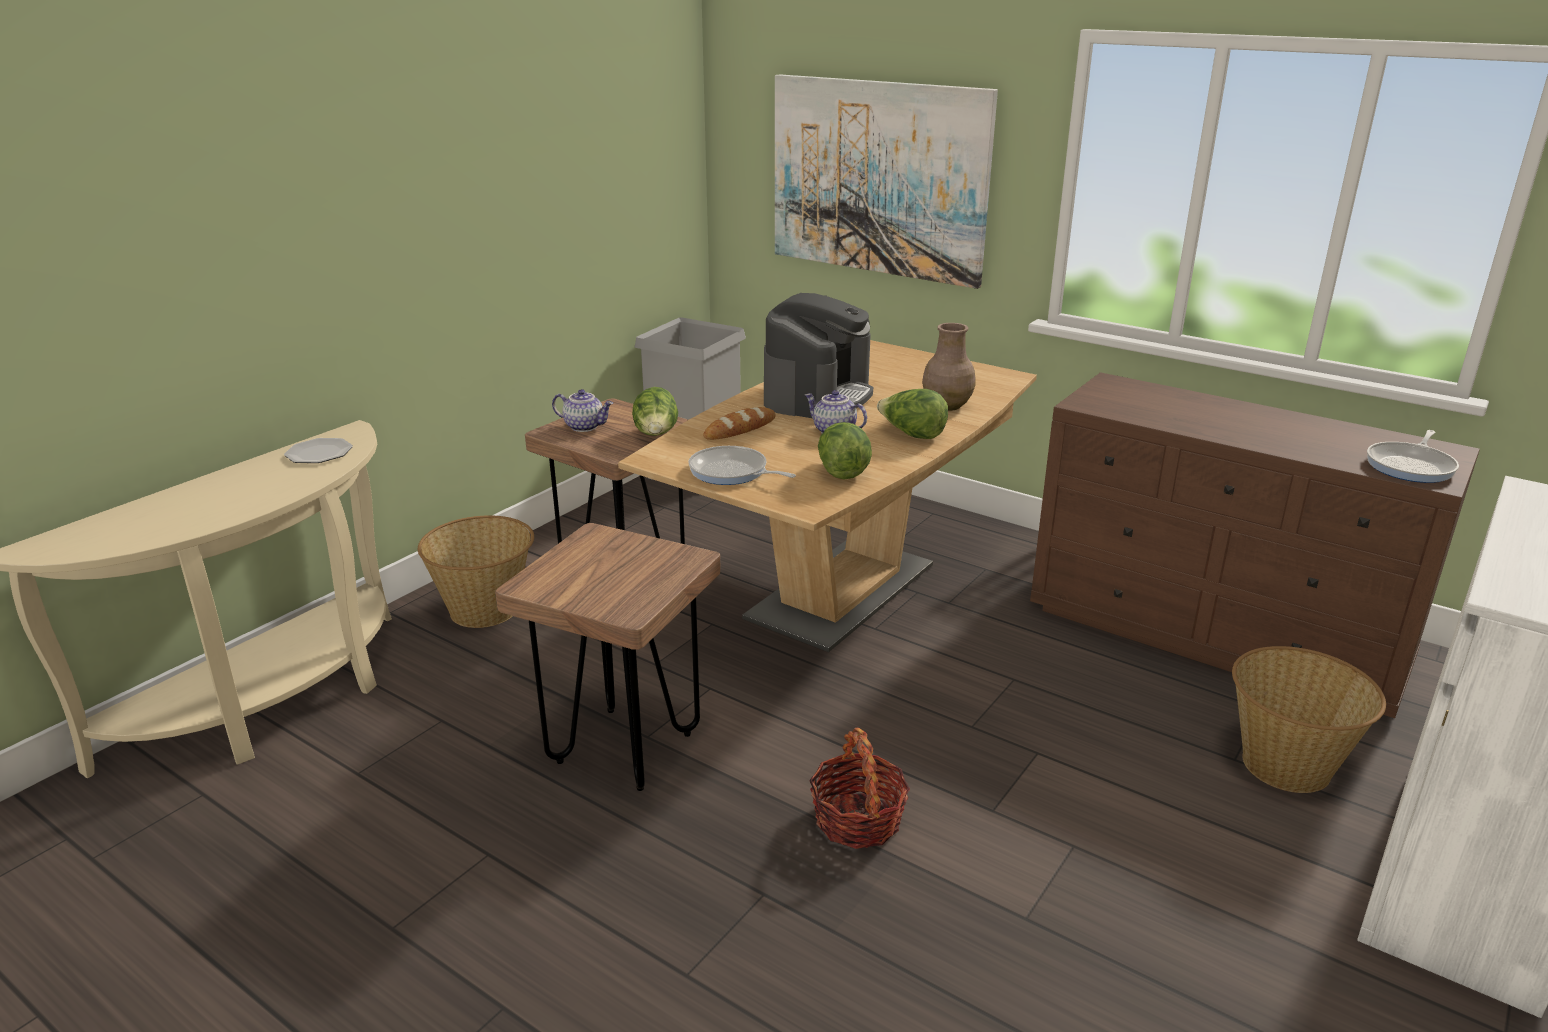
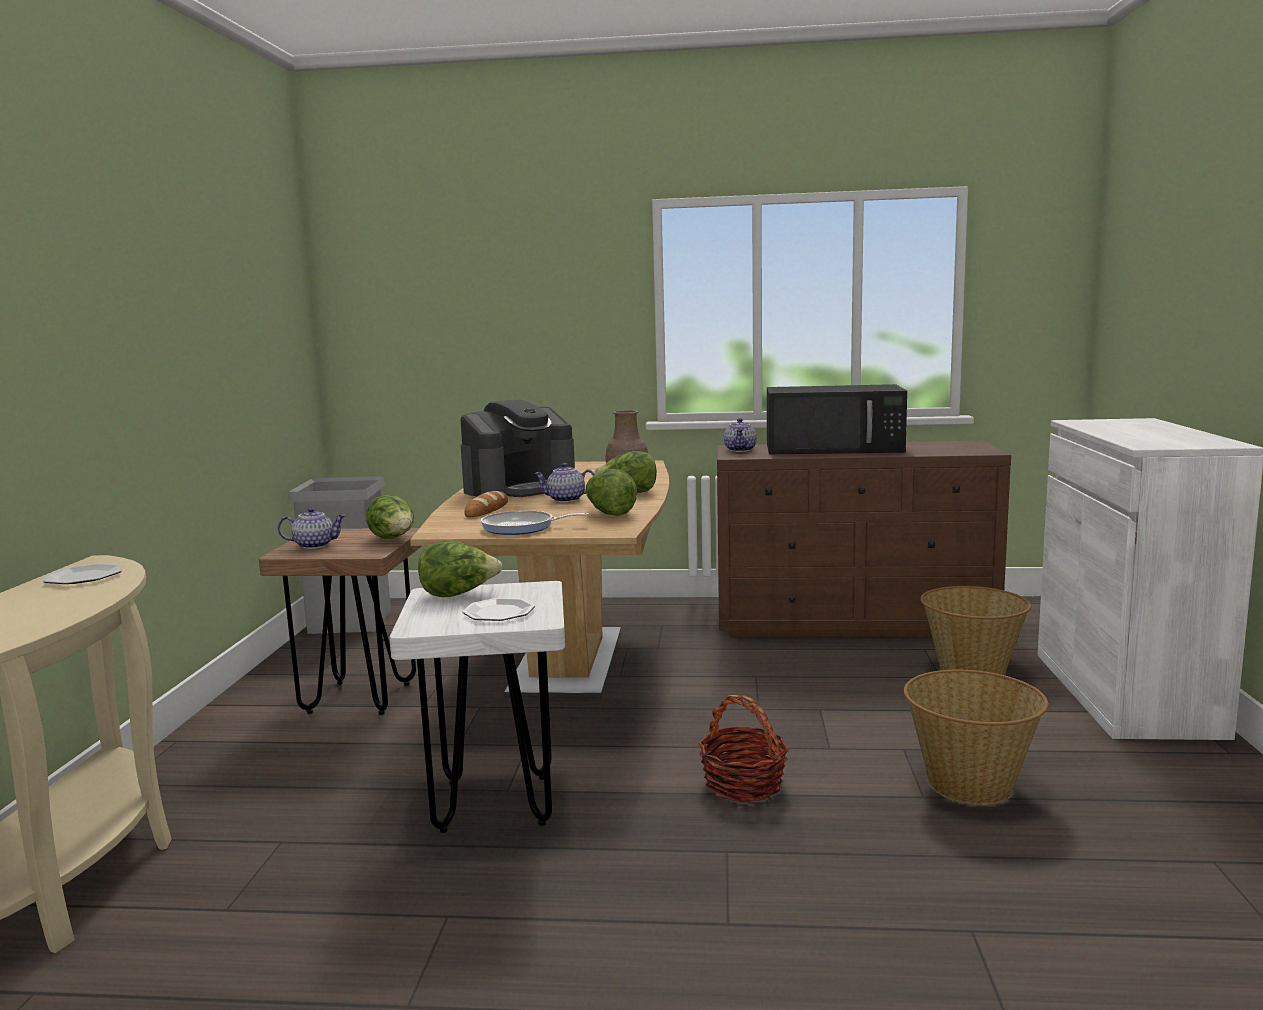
camera: 30 degrees left, 15 degrees down
basket [418,516,534,628] -> basket moved to [904,670,1048,805]
brown stool [495,523,721,791] -> white stool [389,581,565,833]
coffee machine [764,293,873,418] -> coffee machine turned 60 degrees clockwise [461,399,575,497]
picture [775,74,998,289] -> none
frying pan [1367,430,1459,483] -> none
none -> lettuce [418,541,502,597]
none -> plate [462,598,535,621]
none -> teapot [724,418,757,452]
none -> black microwave [767,384,907,454]

